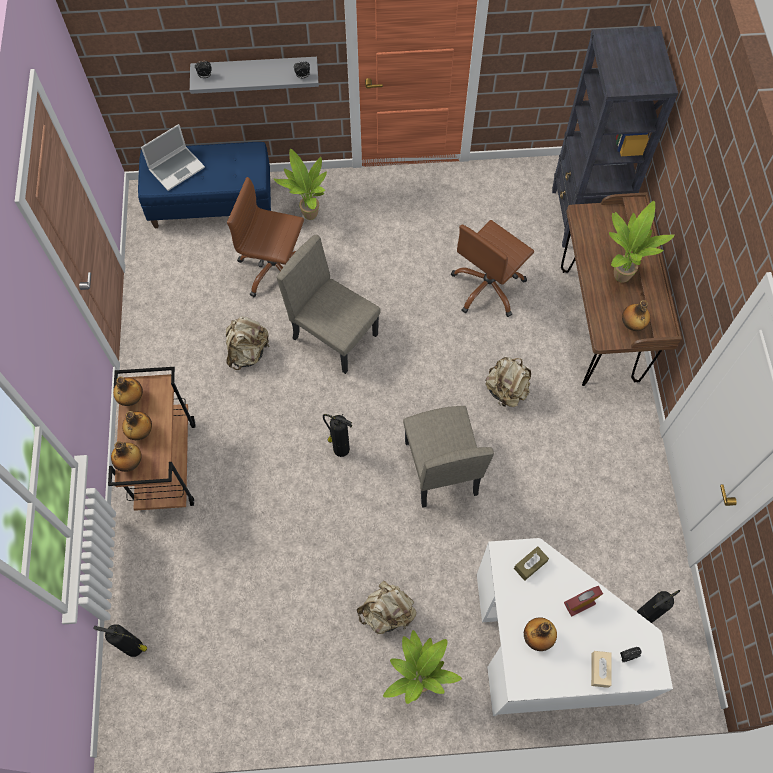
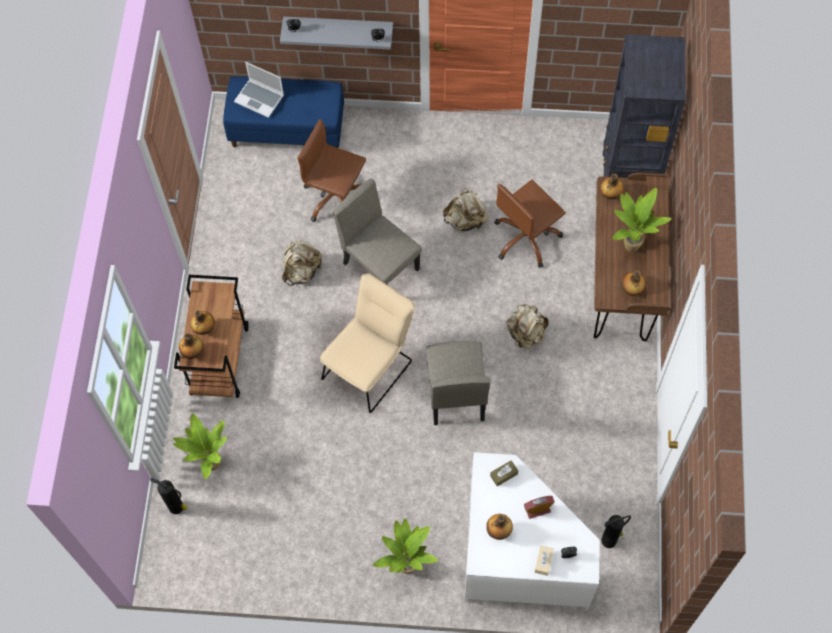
camera: 10 degrees right, 0 degrees up
bottle [113,377,143,406] -> bottle moved to [600,174,624,199]
laptop [141,124,205,191] -> laptop turned 60 degrees clockwise [234,62,284,118]
potted plant [274,149,327,220] -> potted plant moved to [173,413,227,479]
fire extinguisher [323,414,352,457] -> beige chair [319,274,415,413]
beige backpack [357,581,416,634] -> beige backpack moved to [443,188,488,231]

